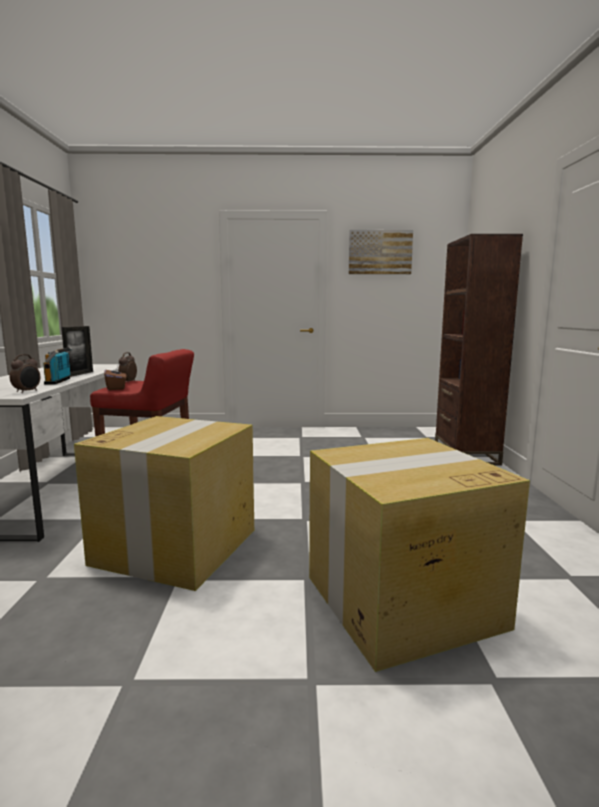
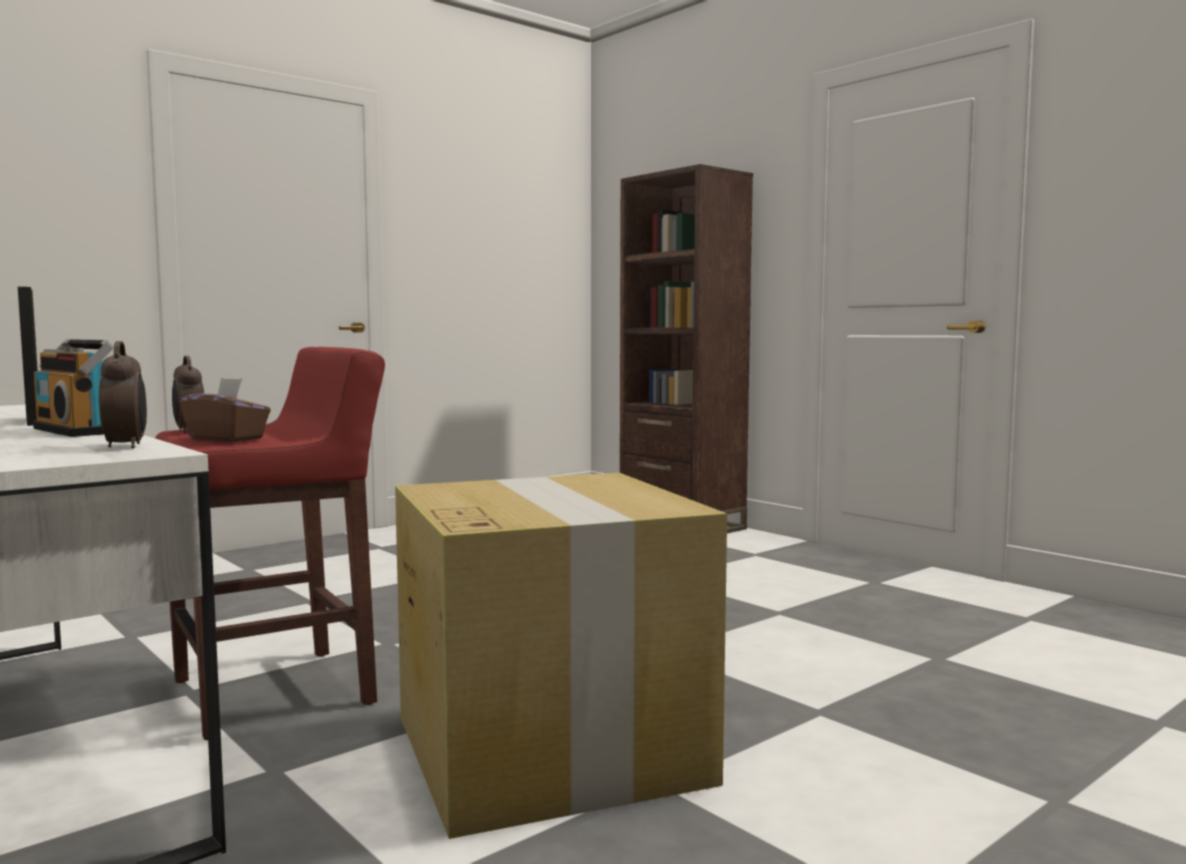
camera: 40 degrees left, 5 degrees down
cardboard box [309,438,530,672] -> none
picture [349,230,413,274] -> none

